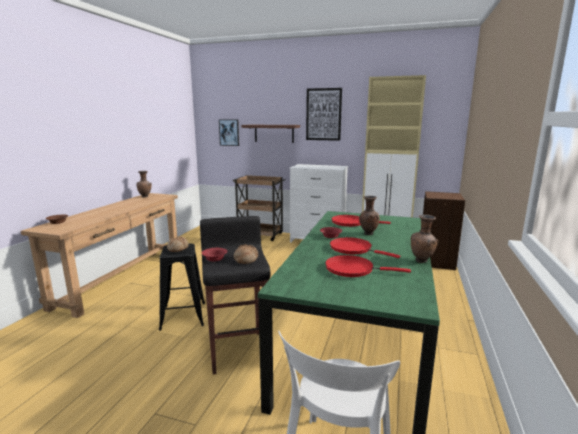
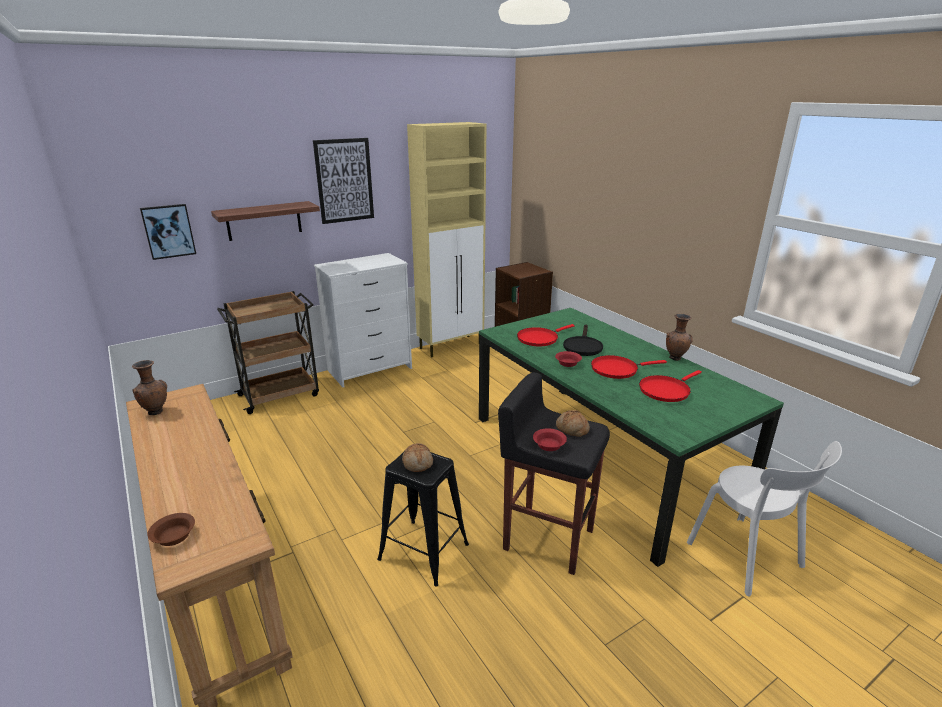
camera: 50 degrees left, 10 degrees up
brown vase [359,196,380,235] -> black frying pan [563,325,603,356]

